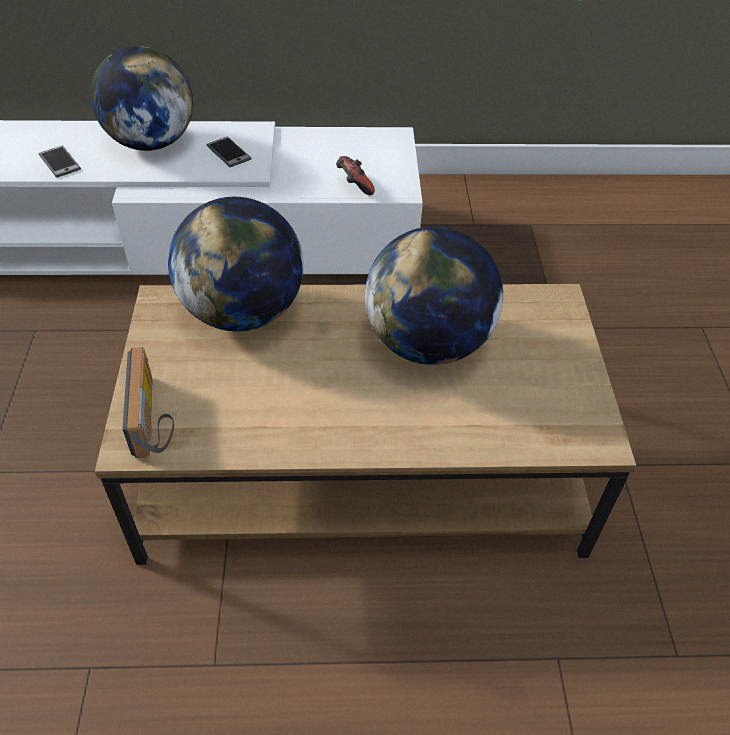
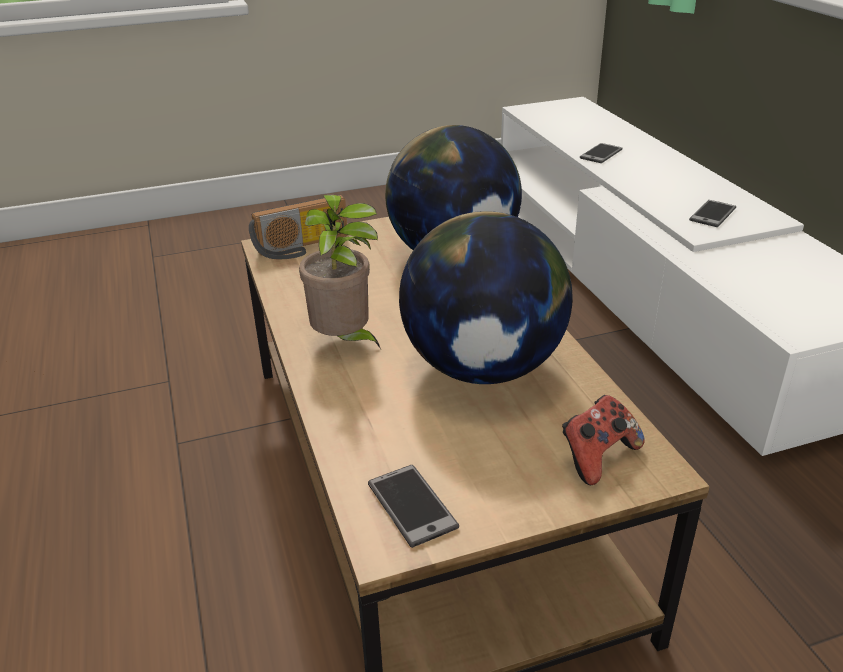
camera: 75 degrees right, 15 degrees down
globe [91,46,193,151] -> none
game controller [336,156,375,195] -> game controller moved to [562,395,645,485]
none -> potted plant [299,195,381,349]
none -> phone [368,465,459,548]

